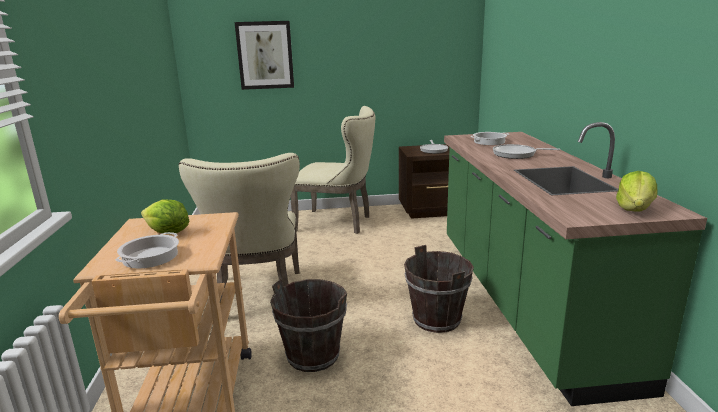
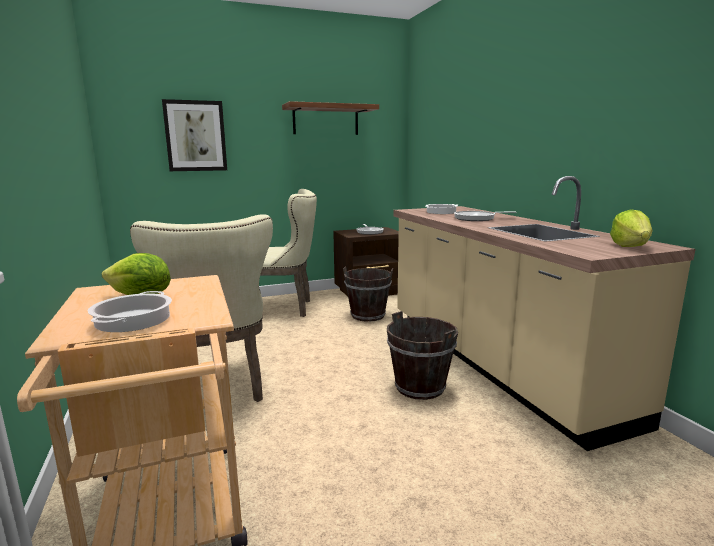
camera: 15 degrees left, 5 degrees down
brown bucket [270,279,347,372] -> brown bucket moved to [343,267,393,322]
green counter [444,122,707,406] -> beige counter [393,176,695,451]
none -> shelf [282,101,379,135]

